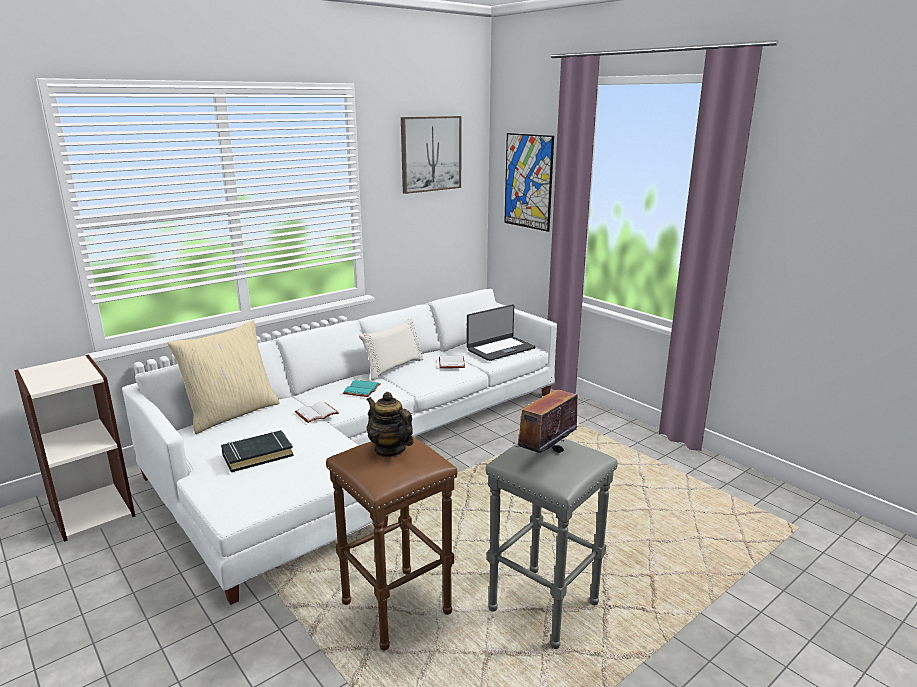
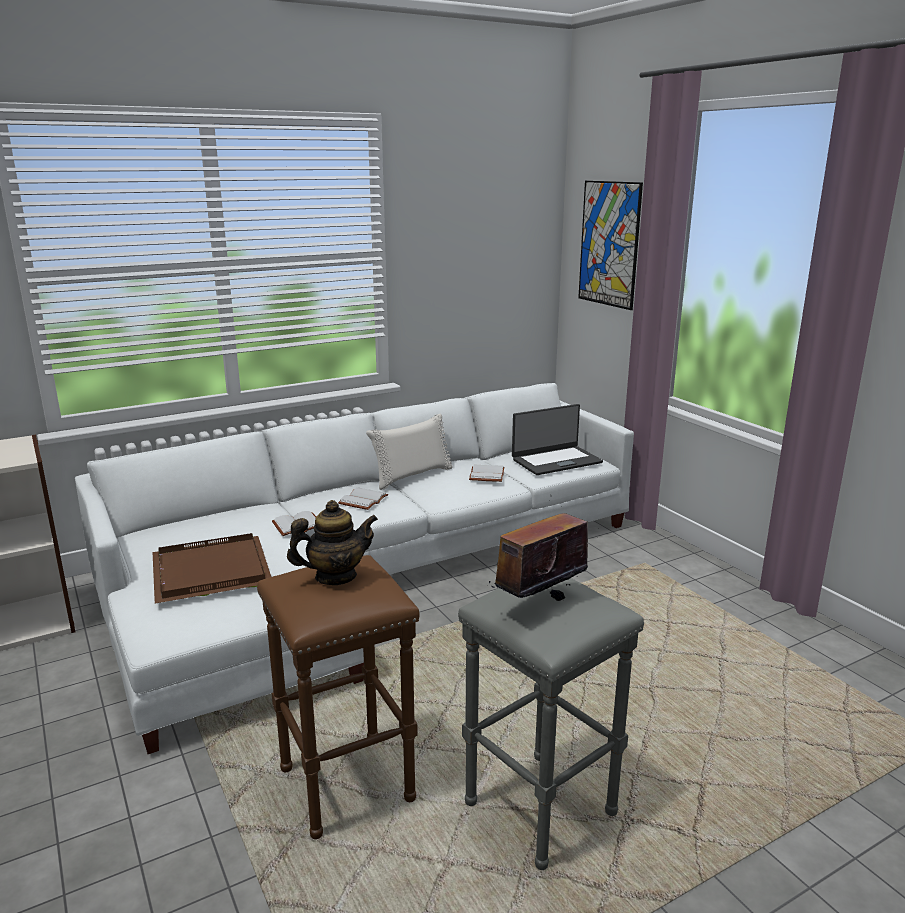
camera: 10 degrees right, 0 degrees up
beige pillow [167,320,280,434] -> none
black book [221,430,294,472] -> brown tray [153,533,271,603]
turquoise book [343,380,381,397] -> white book [338,487,388,510]
teapot [366,392,413,457] -> teapot turned 105 degrees clockwise [287,500,378,585]
picture [401,116,462,194] -> none

